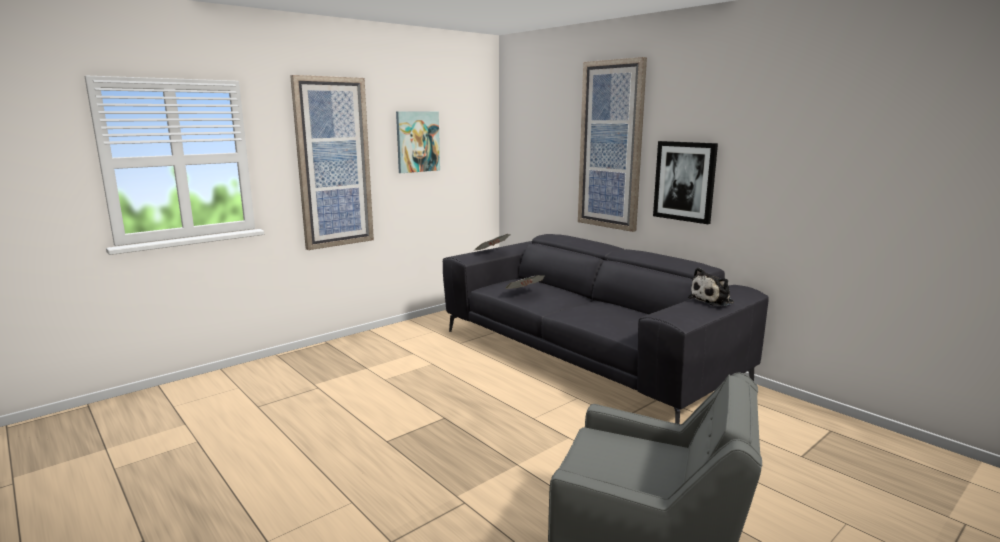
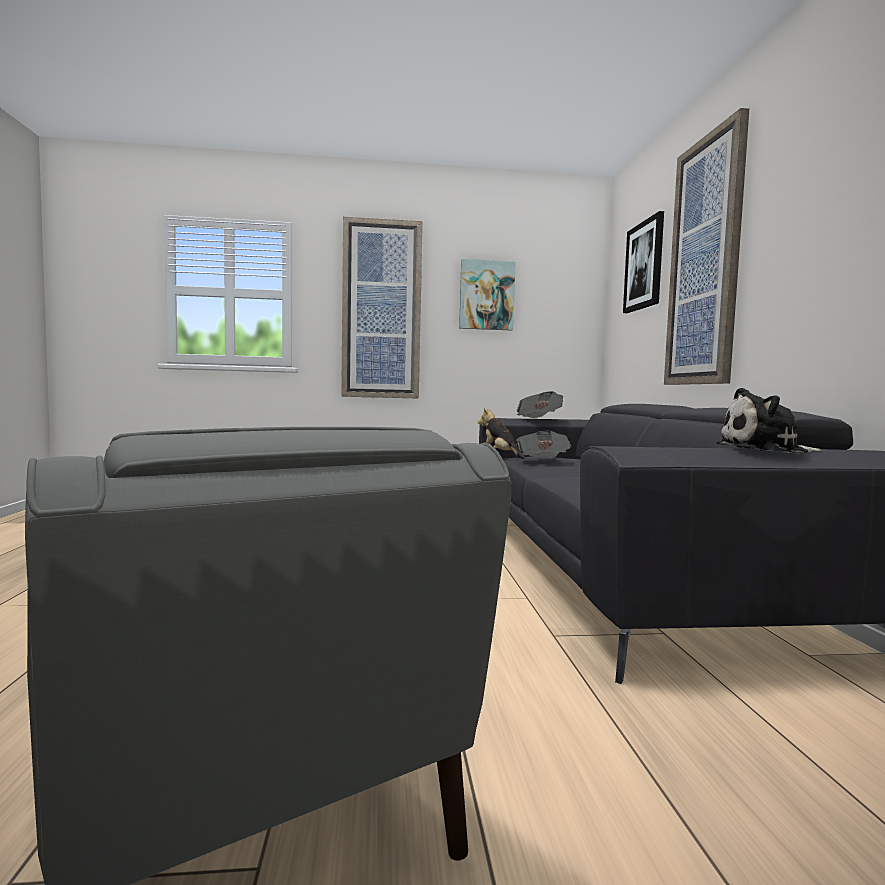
camera: 35 degrees right, 10 degrees down
picture [653,141,718,224] -> picture moved to [623,211,664,313]
none -> plush toy [478,408,525,459]

